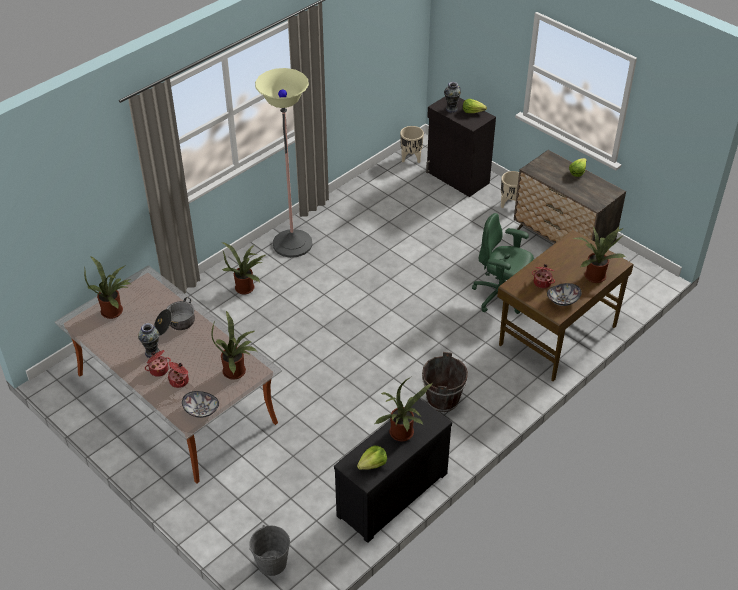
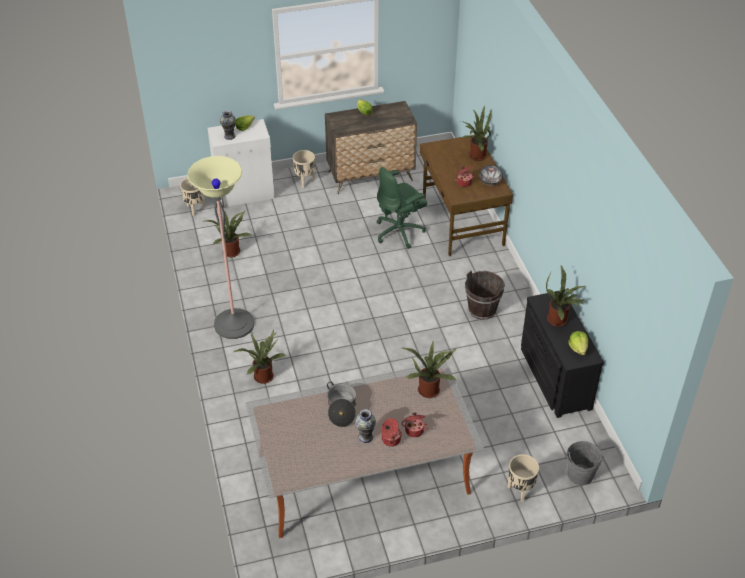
camera: 60 degrees left, 0 degrees up
potted plant [84,256,131,319] -> potted plant moved to [205,211,251,257]
bowl [182,391,219,418] -> none
black cabinet [426,97,496,197] -> white cabinet [208,119,275,208]
none -> beige planter [508,454,539,502]

